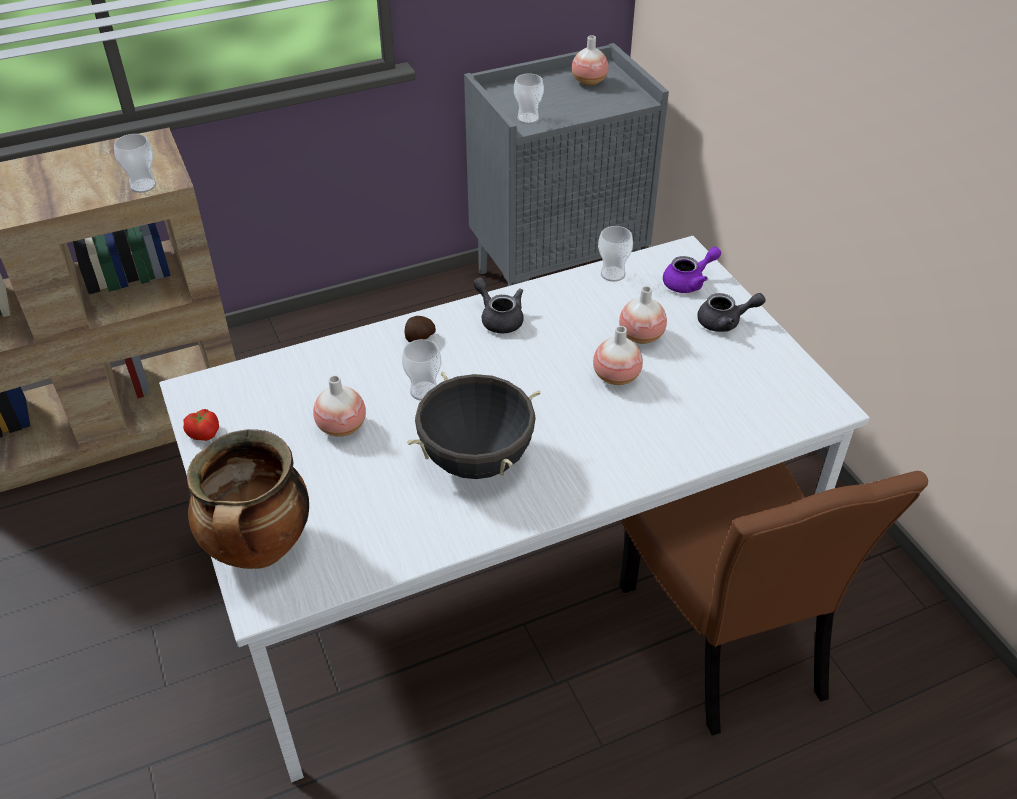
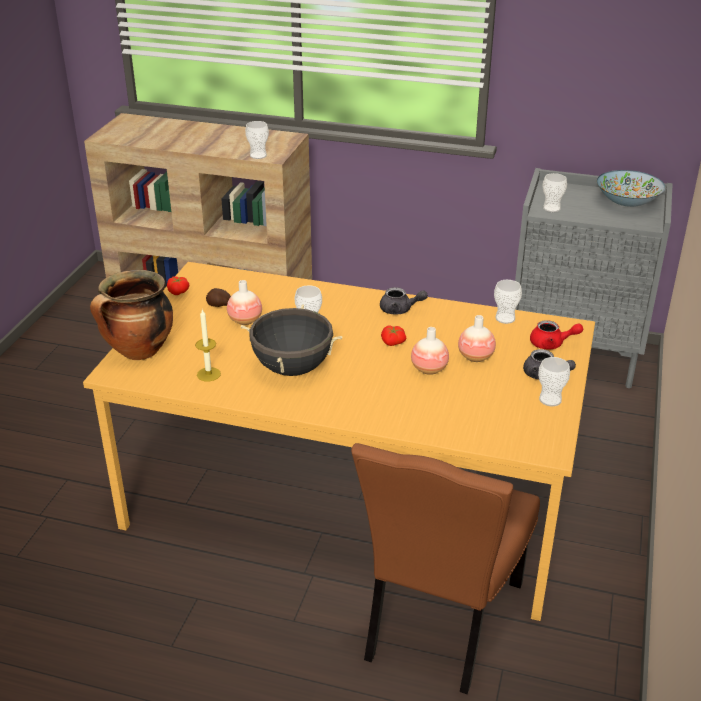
camera: 40 degrees right, 10 degrees down
white dining table [159,236,870,783] -> orange dining table [83,262,595,621]
potato [404,316,436,342] -> potato moved to [206,288,231,307]
grey teapot [473,277,523,334] -> grey teapot turned 105 degrees clockwise [380,287,428,315]
vase [572,35,608,86] -> bowl [597,170,665,207]
purple teapot [663,247,721,293] -> red teapot [530,320,583,349]
none -> candle [195,309,221,382]
none -> tomato [381,326,406,346]
none -> cup [538,357,570,406]

